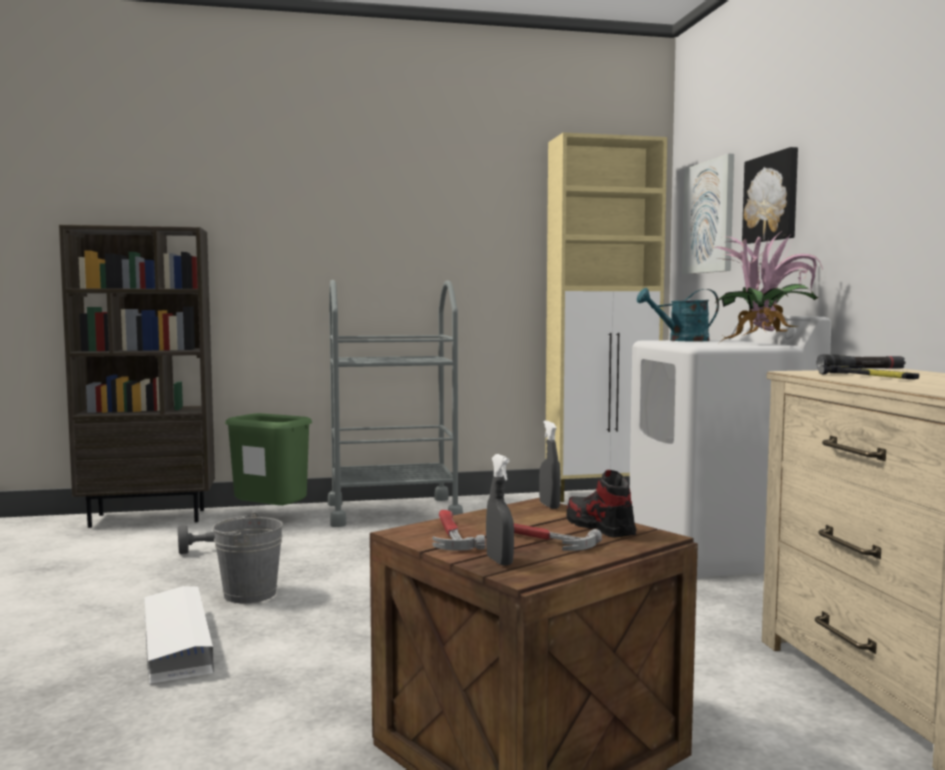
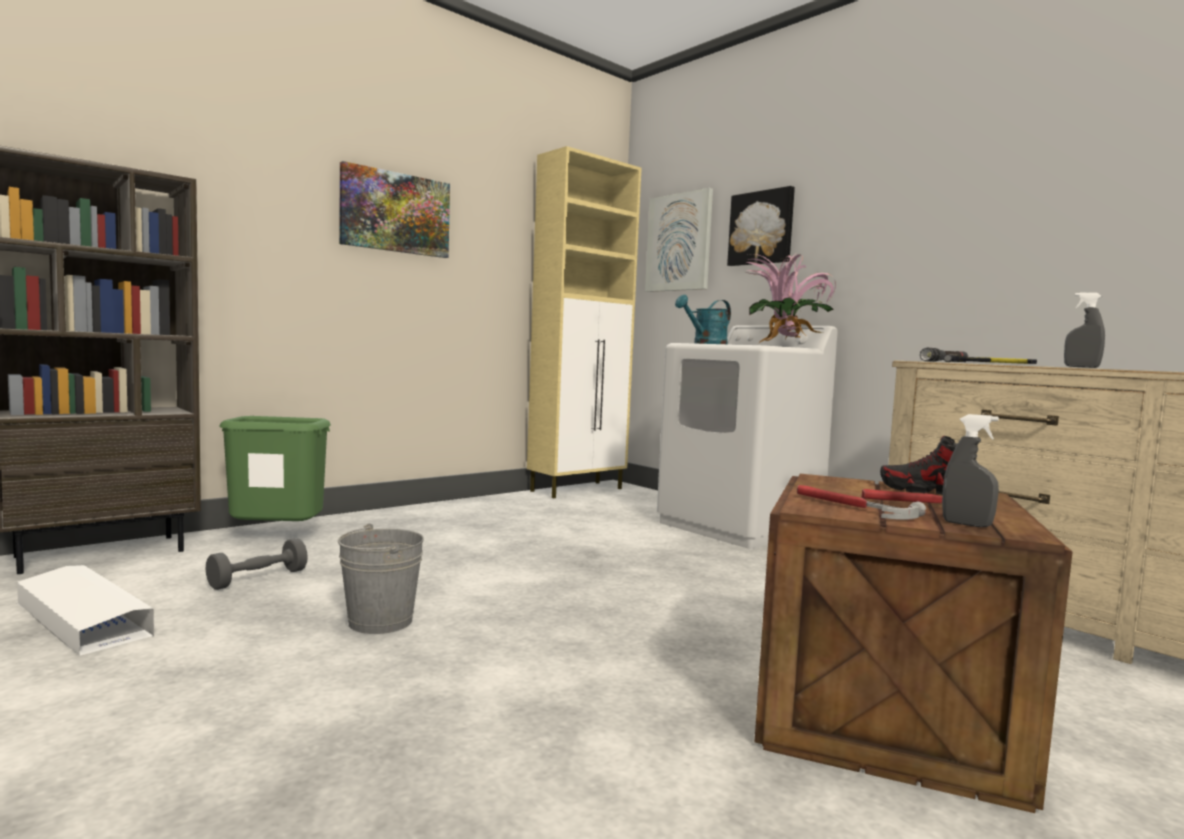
camera: 30 degrees left, 0 degrees up
white storage box [144,586,214,684] -> white storage box moved to [17,565,154,656]
grey cart [328,280,463,527] -> none
grey spray bottle [539,421,561,509] -> grey spray bottle moved to [1064,293,1105,368]
none -> picture [339,161,450,258]

